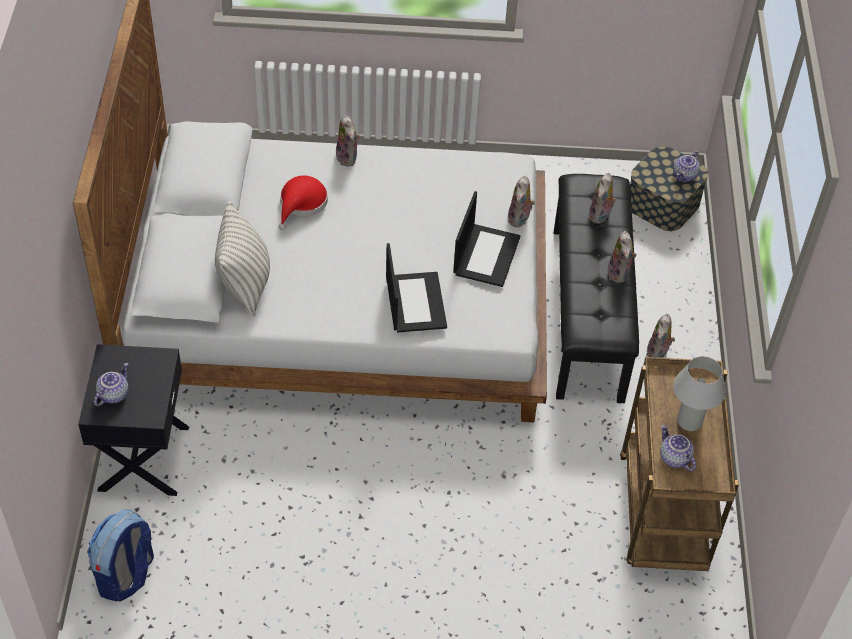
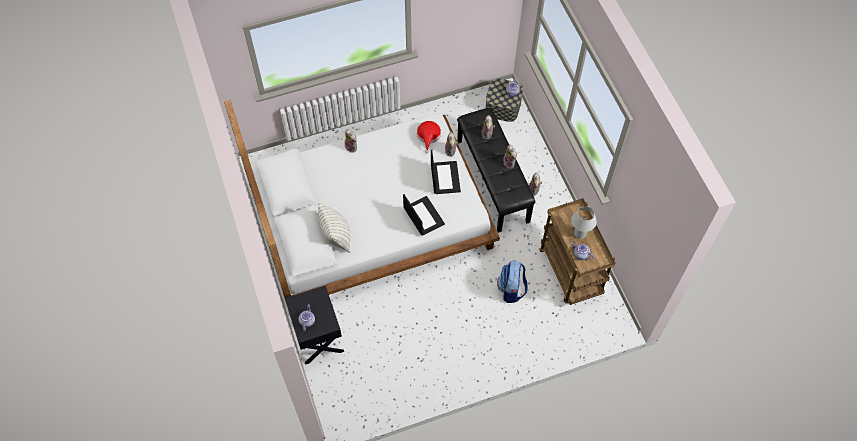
camera: 20 degrees left, 10 degrees up
backpack [87,509,154,602] -> backpack moved to [497,260,527,303]
red hat [279,175,328,230] -> red hat moved to [417,121,441,153]

